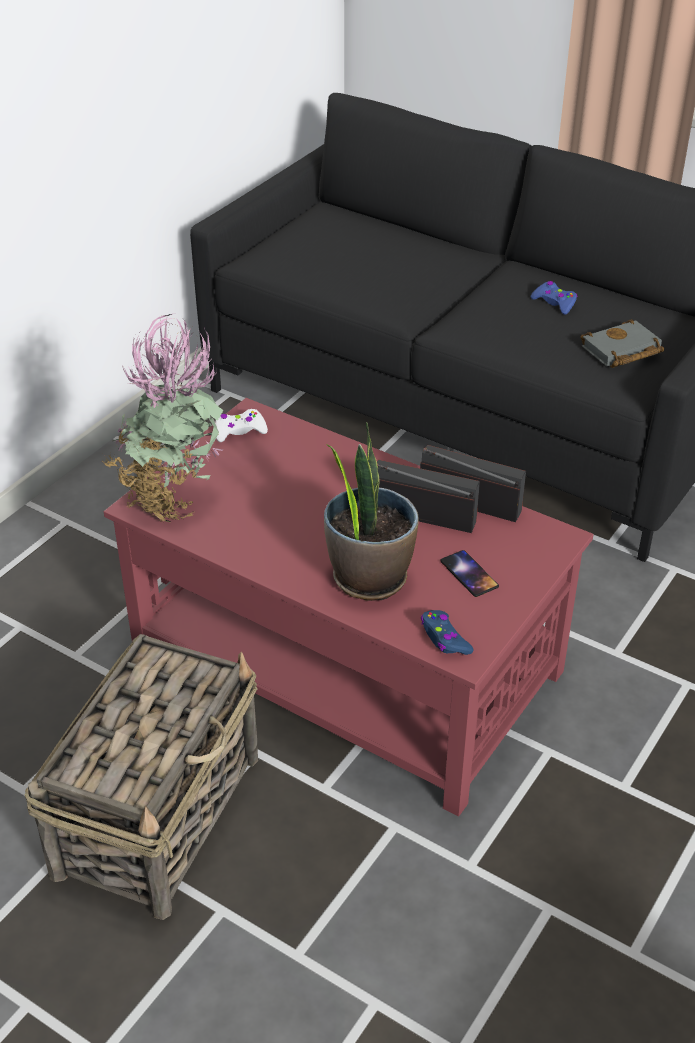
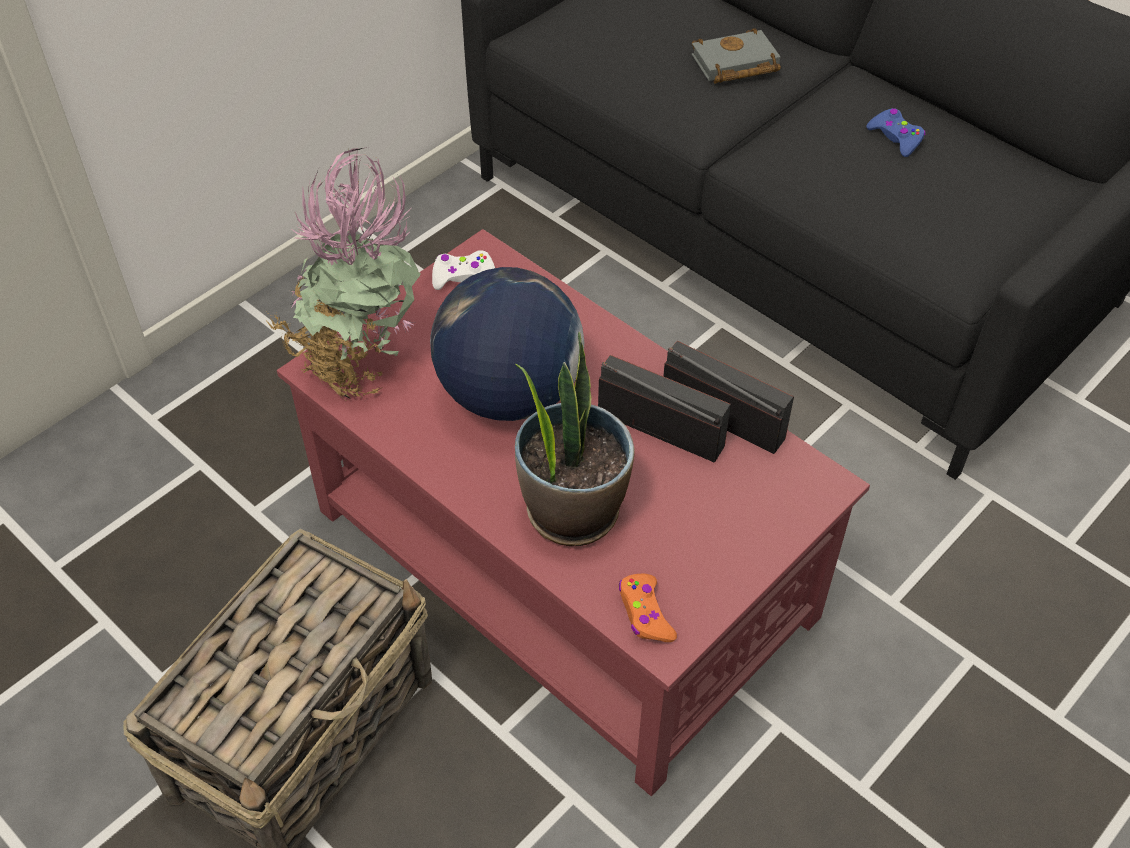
camera: 10 degrees right, 10 degrees up
blue game controller [421,610,474,655] -> orange game controller [619,574,677,642]
phone [440,550,499,597] -> none
grey book [580,319,664,368] -> grey book moved to [692,28,781,84]
none -> globe [430,267,584,421]

